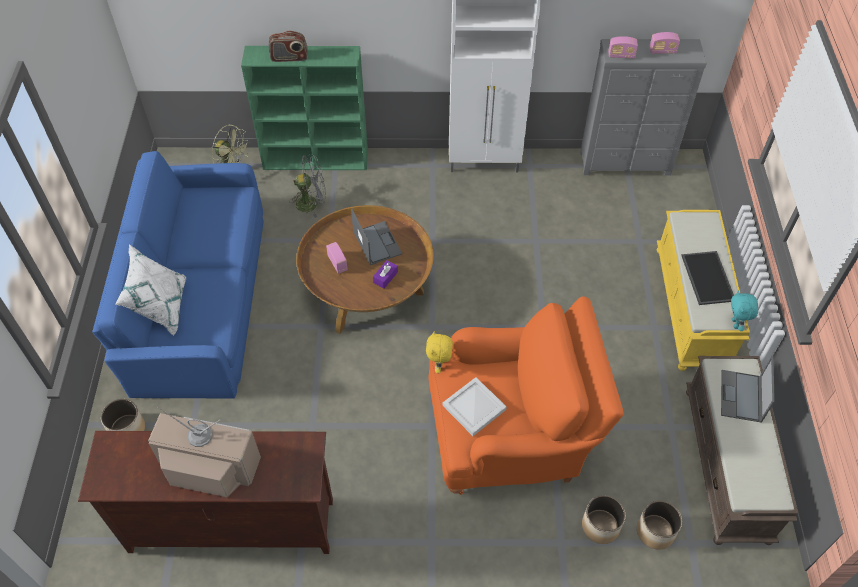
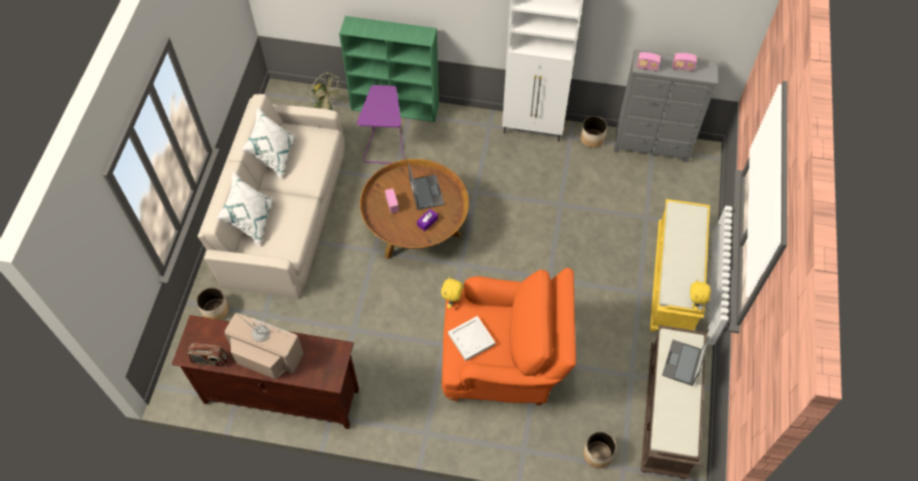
camera: 10 degrees right, 5 degrees up
blue sofa [92,151,264,399] -> beige sofa [198,94,345,299]
radio [269,31,308,62] -> radio moved to [188,343,228,367]
grey fan [289,154,326,218] -> purple side table [357,85,404,164]
planter [582,495,625,544] -> planter moved to [580,116,607,148]
tray [681,251,734,305] -> none
turquoise plush toy [731,291,758,331] -> yellow plush toy [690,279,711,311]
none -> white pillow [242,107,296,178]

